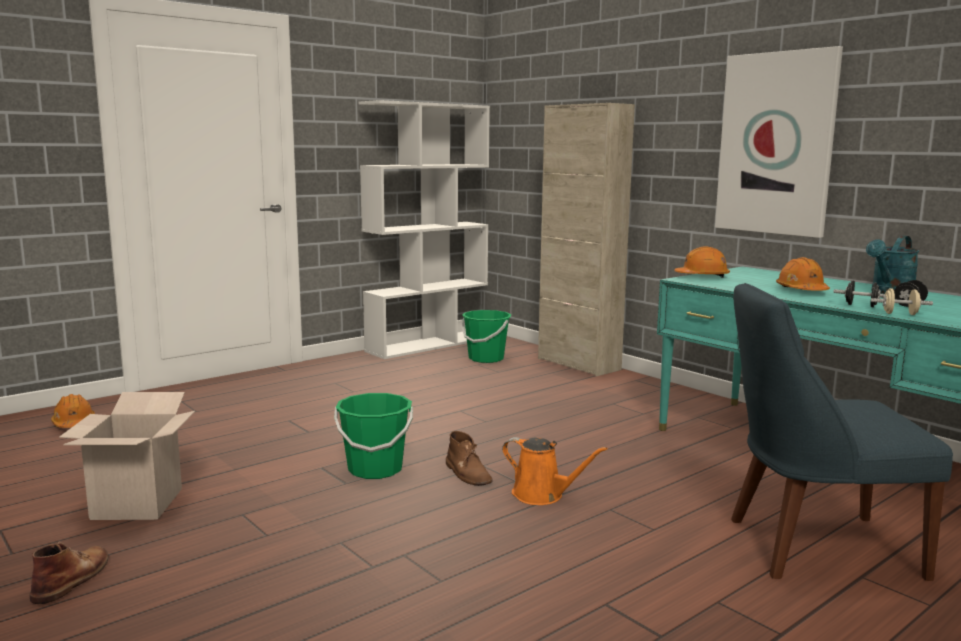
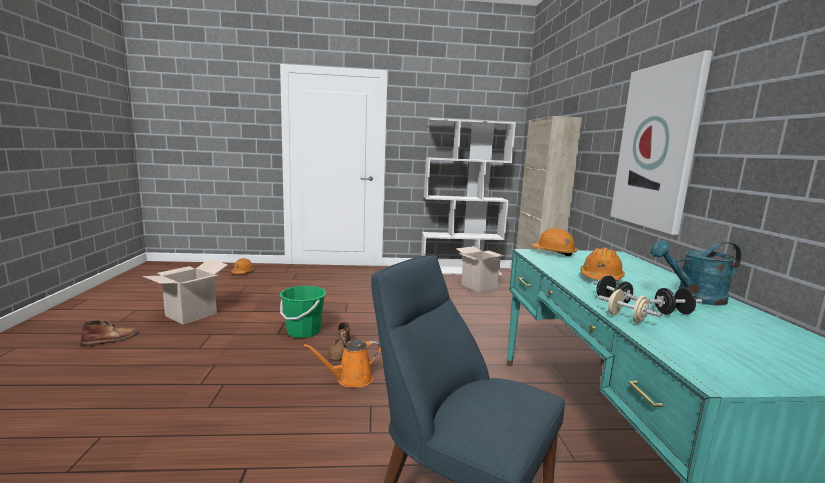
camera: 35 degrees right, 0 degrees up
green bucket [462,310,511,363] -> cardboard box [456,246,508,292]
orange watering can [502,437,608,505] -> orange watering can turned 90 degrees clockwise [304,339,381,388]

